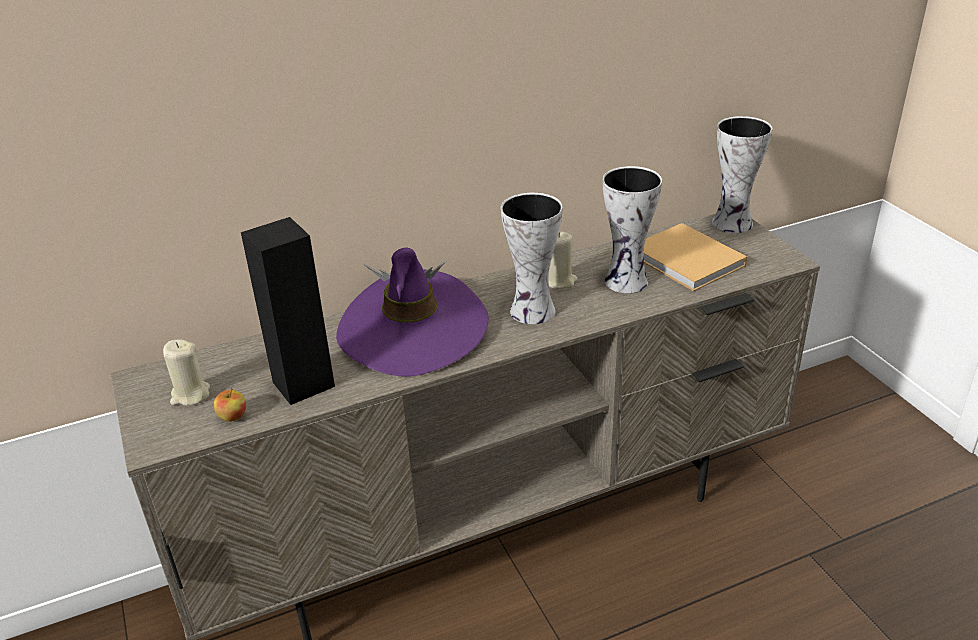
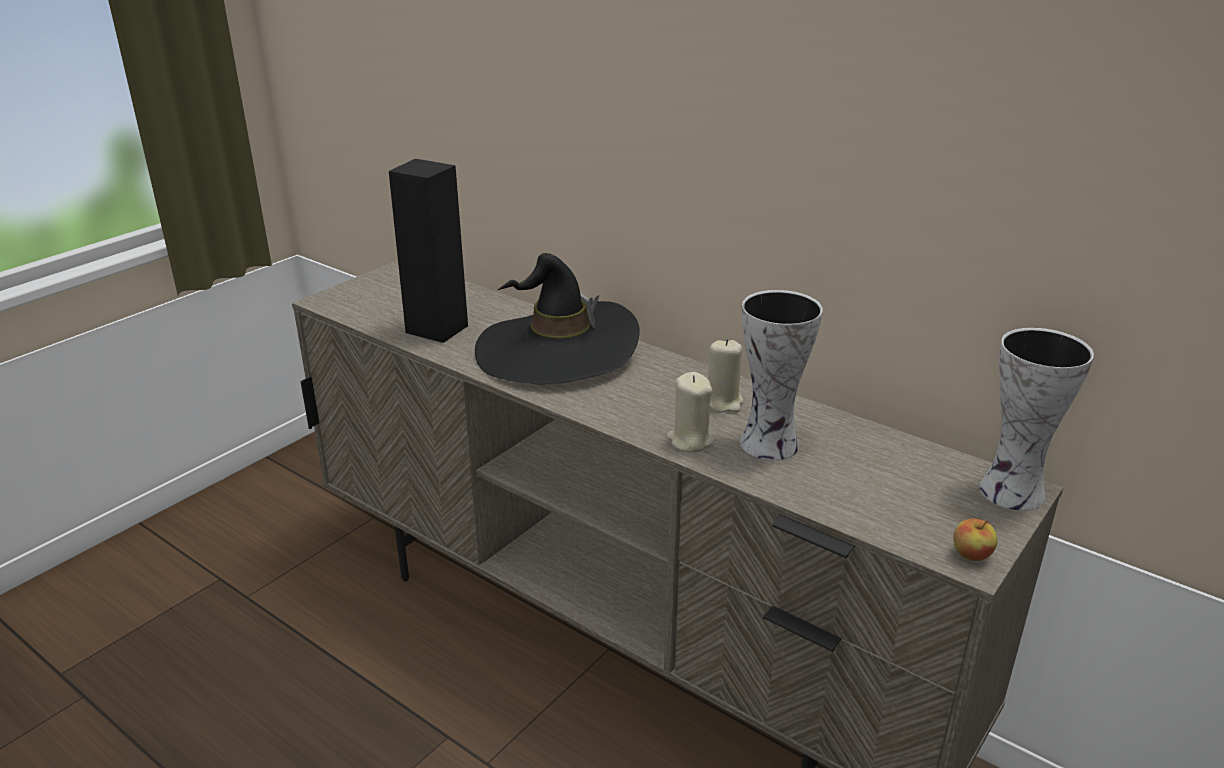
camera: 60 degrees right, 5 degrees down
beige candle [163,339,210,406] -> beige candle moved to [666,372,714,452]
apple [214,388,246,422] -> apple moved to [953,519,998,561]
purple hat [336,248,489,377] -> black hat [475,253,640,385]
vase [501,193,563,324] -> none
beige book [644,223,747,292] -> none

